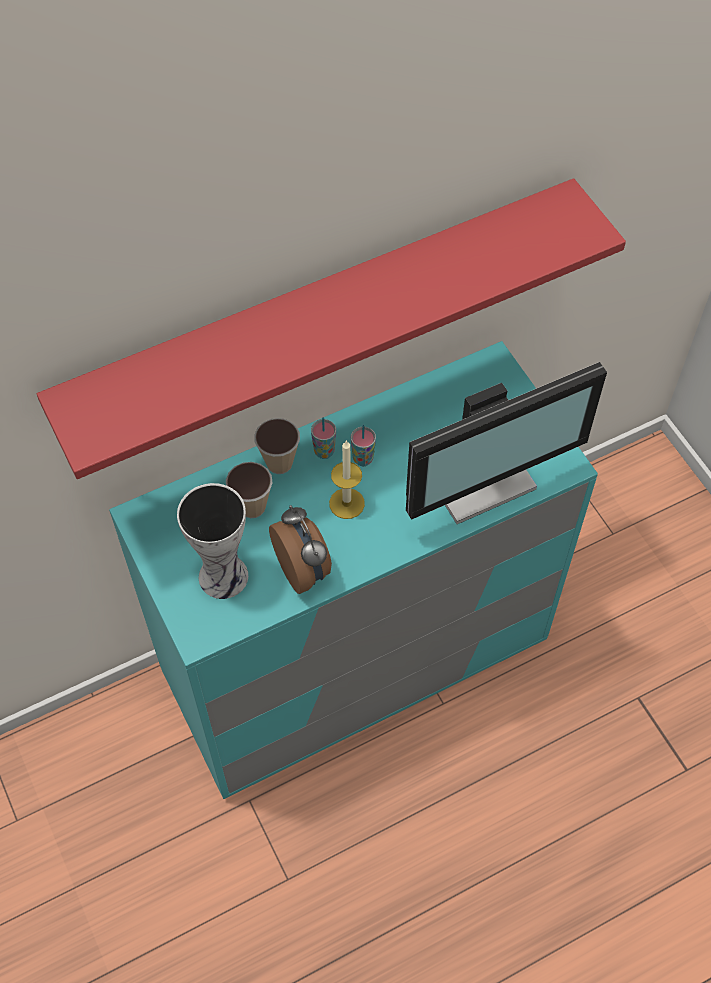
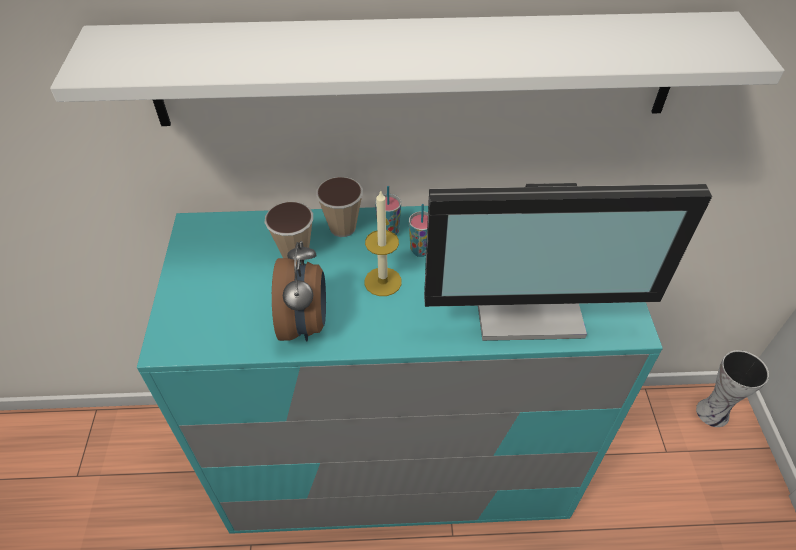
camera: 25 degrees right, 10 degrees down
red shelf [37,178,626,479] -> white shelf [50,12,784,126]
vase [177,483,248,599] -> vase moved to [696,350,769,427]

